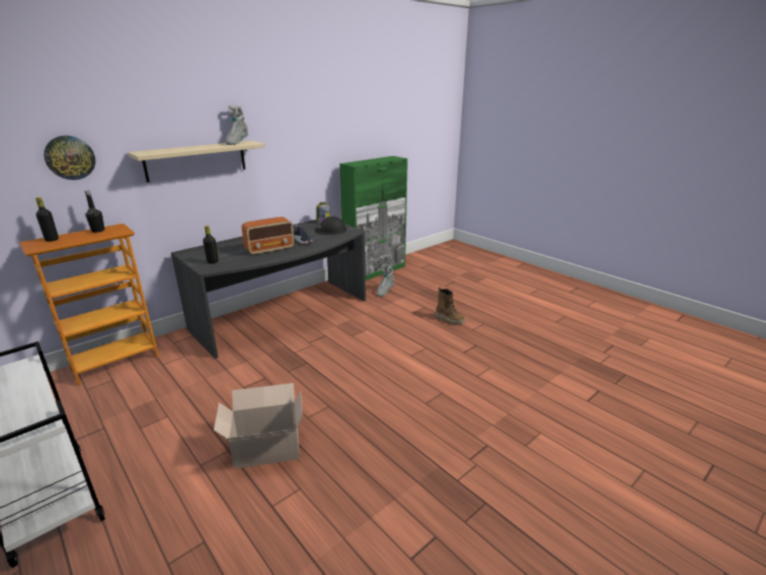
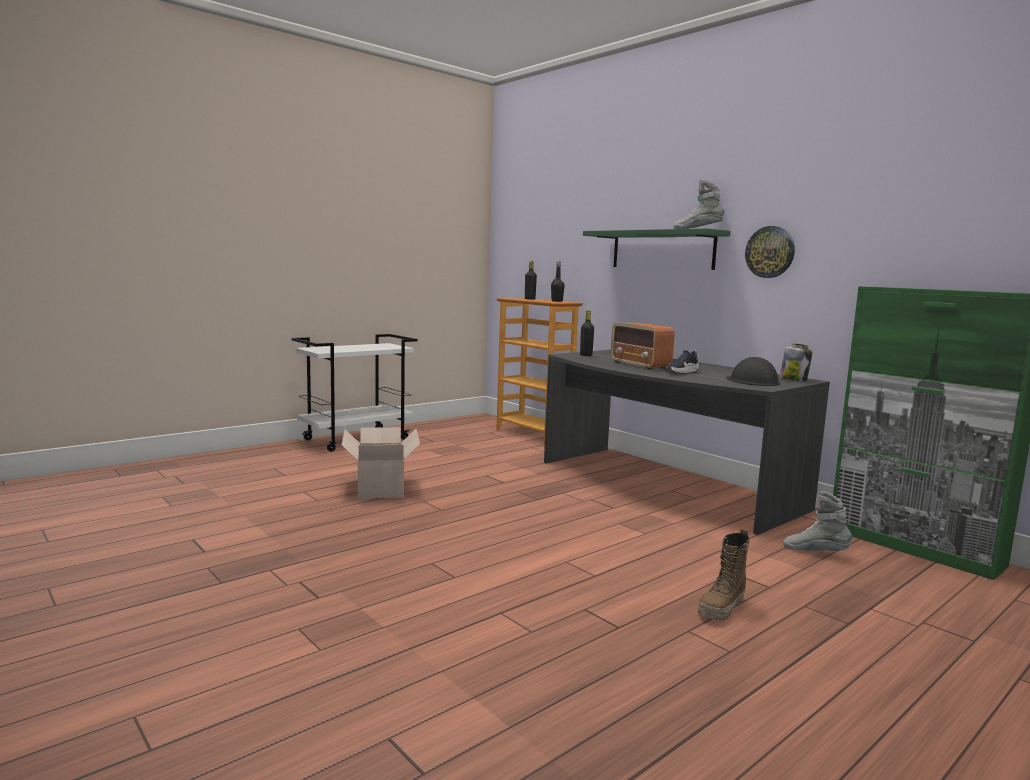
camera: 90 degrees right, 15 degrees down
wall clock [44,136,96,180] -> wall clock moved to [745,226,795,278]
beige shelf [127,141,265,183] -> green shelf [583,228,731,270]

